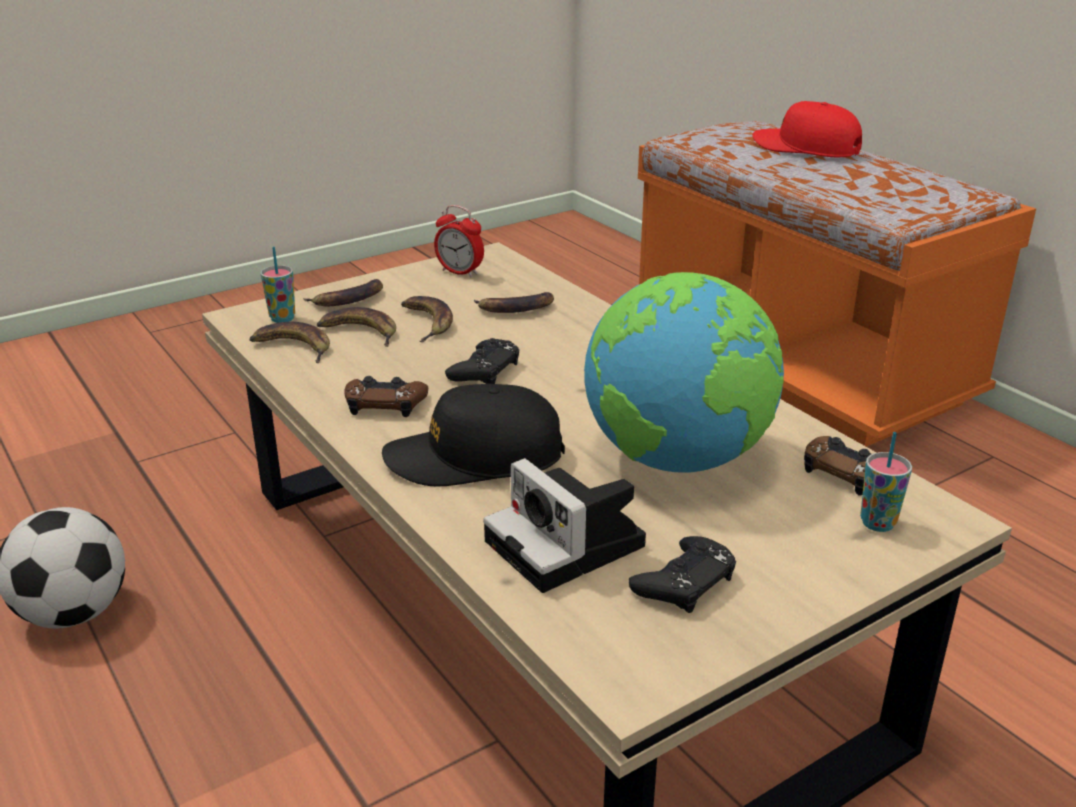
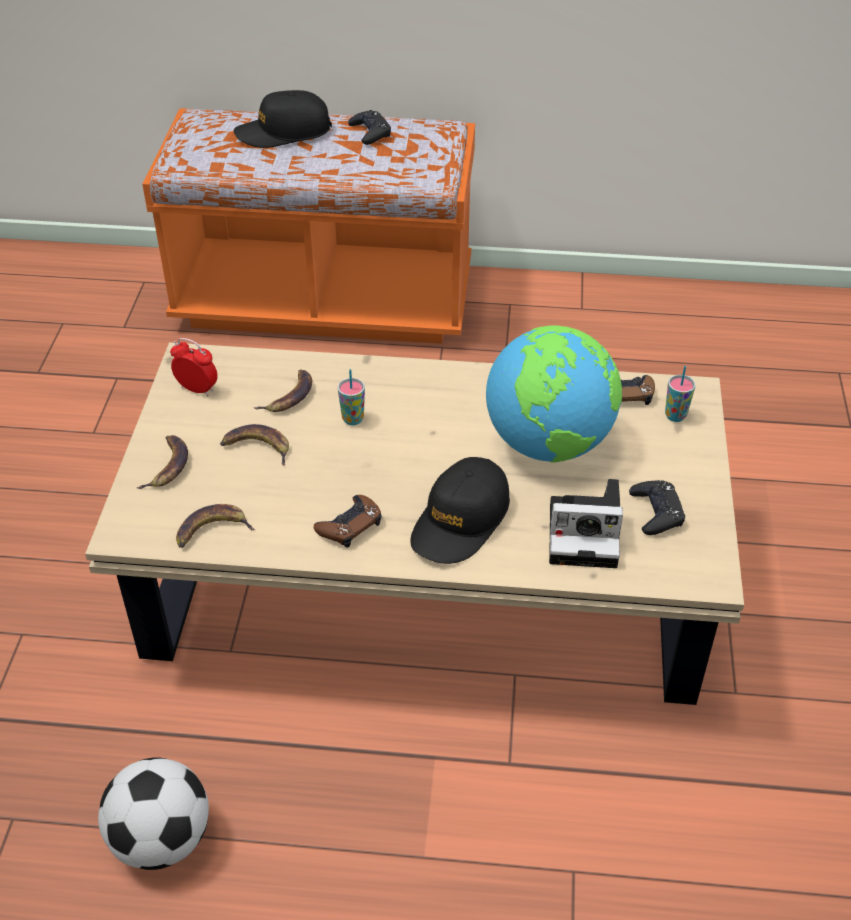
camera: 50 degrees left, 15 degrees up
cup [260,247,295,323] -> cup moved to [338,369,365,425]
banana [317,307,396,347] -> none
alarm clock [434,205,484,277] -> alarm clock turned 135 degrees counterclockwise [170,338,218,396]
black game controller [445,338,519,384] -> black game controller moved to [348,110,391,145]
red cap [753,101,862,157] -> black cap [234,90,332,148]

